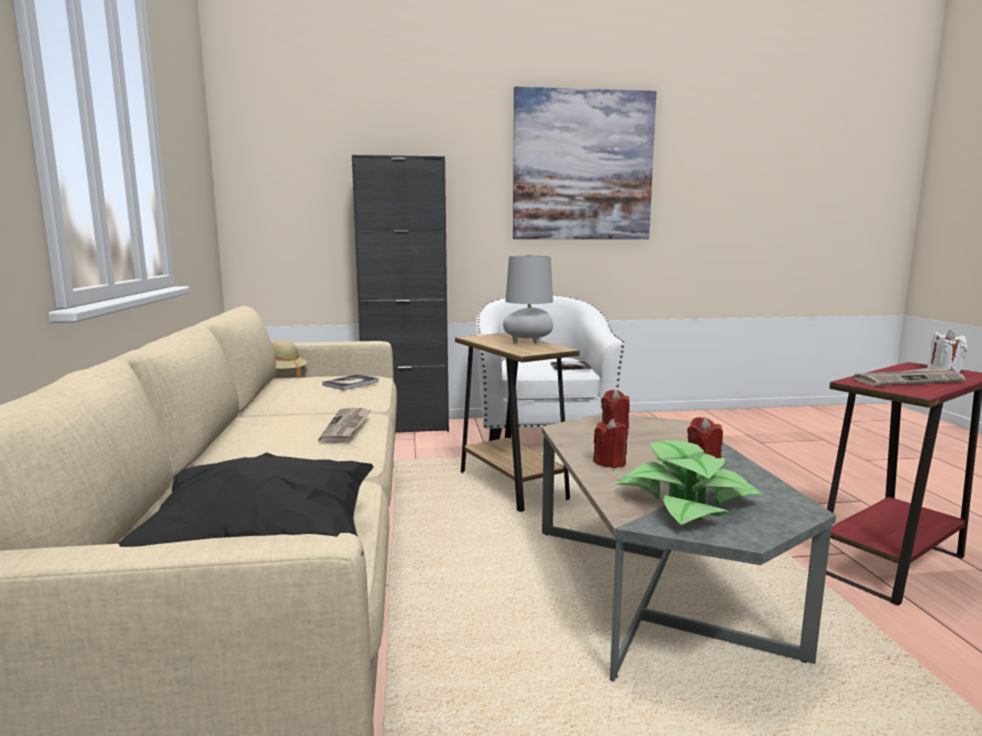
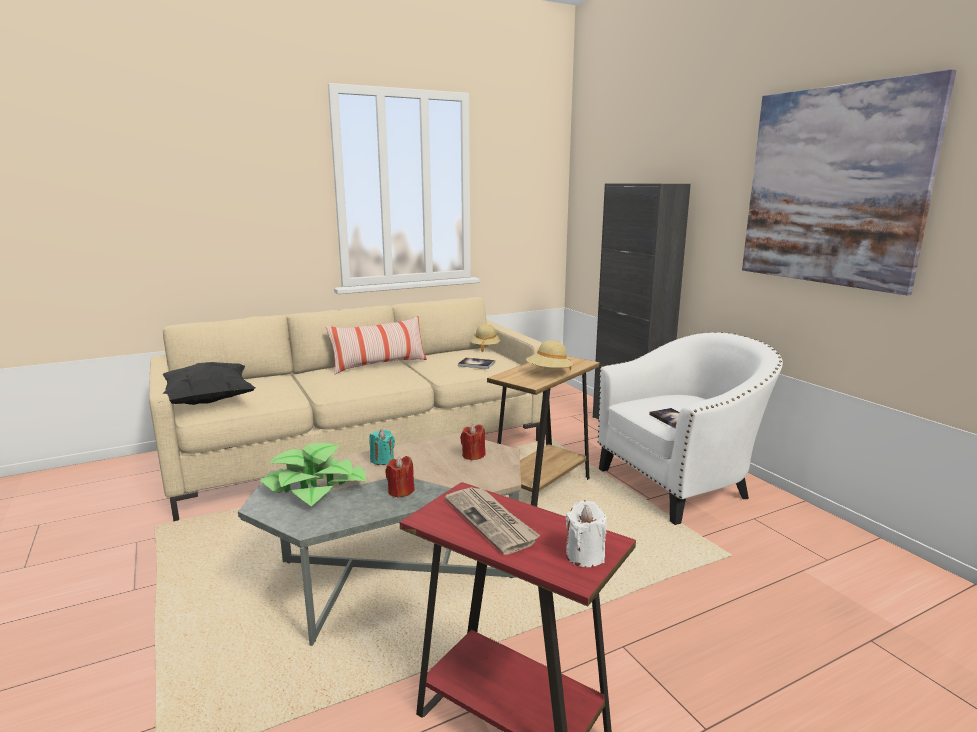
camera: 70 degrees right, 5 degrees up
newspaper [318,408,372,443] -> none
grey table lamp [503,255,553,344] -> beige hat [526,340,574,370]
red candle [593,419,628,468] -> turquoise candle [369,430,395,465]
none -> pillow [326,316,427,375]

